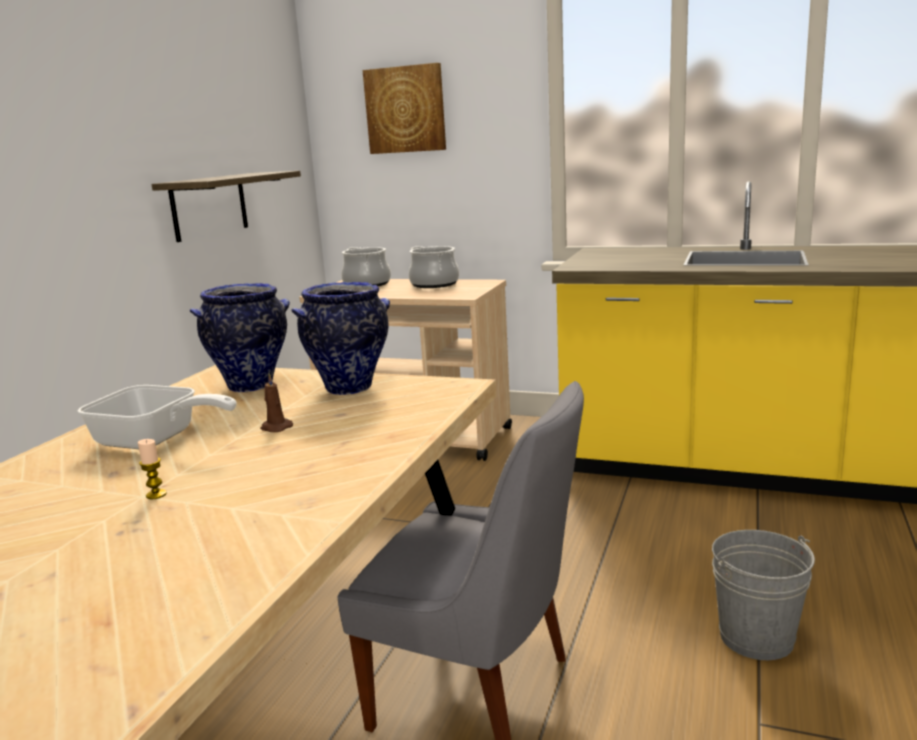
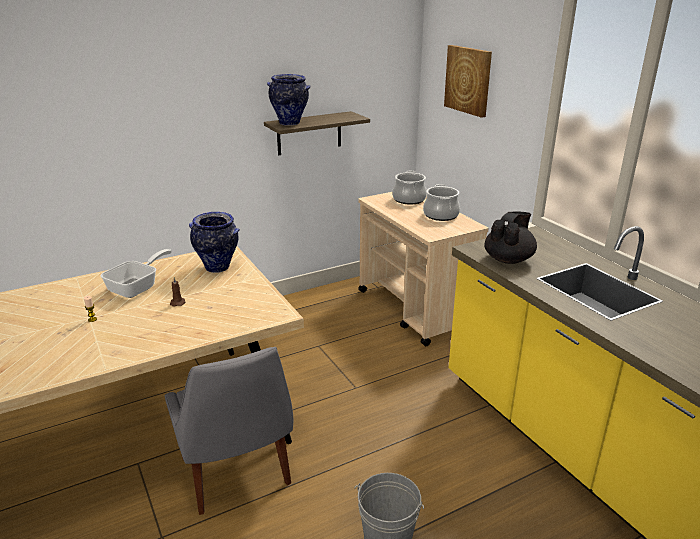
camera: 40 degrees right, 10 degrees up
frying pan [78,385,236,449] -> frying pan turned 120 degrees counterclockwise [100,249,172,298]
vase [291,282,390,395] -> vase moved to [267,74,311,126]
none -> black teapot [484,211,537,264]

